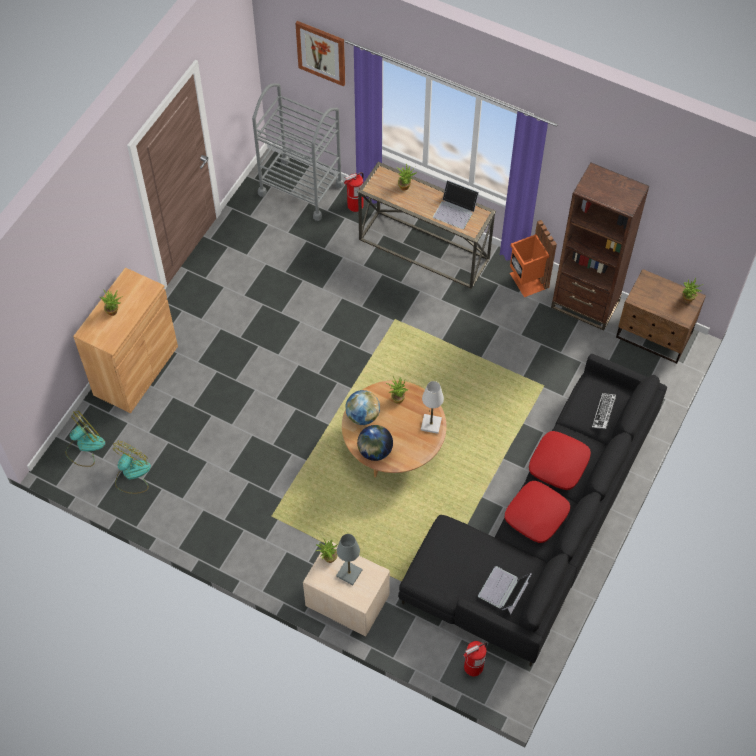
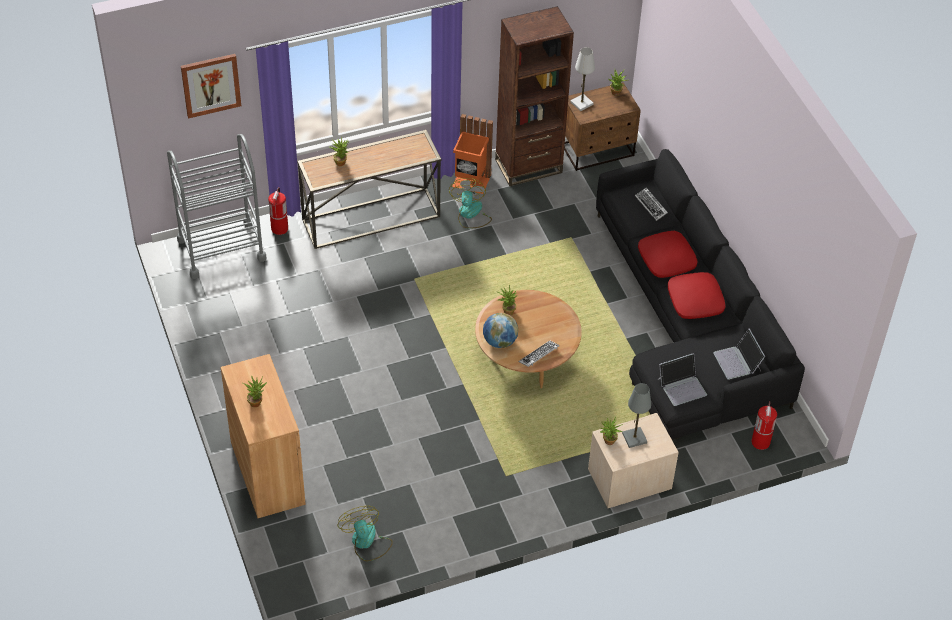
camera: 50 degrees left, 10 degrees down
fan [66,411,105,467] -> fan moved to [449,178,492,229]
globe [357,425,393,461] -> keyboard [519,341,559,367]
white table lamp [421,381,444,434] -> white table lamp moved to [570,47,595,111]
laptop [433,180,479,229] -> laptop moved to [658,353,707,406]

